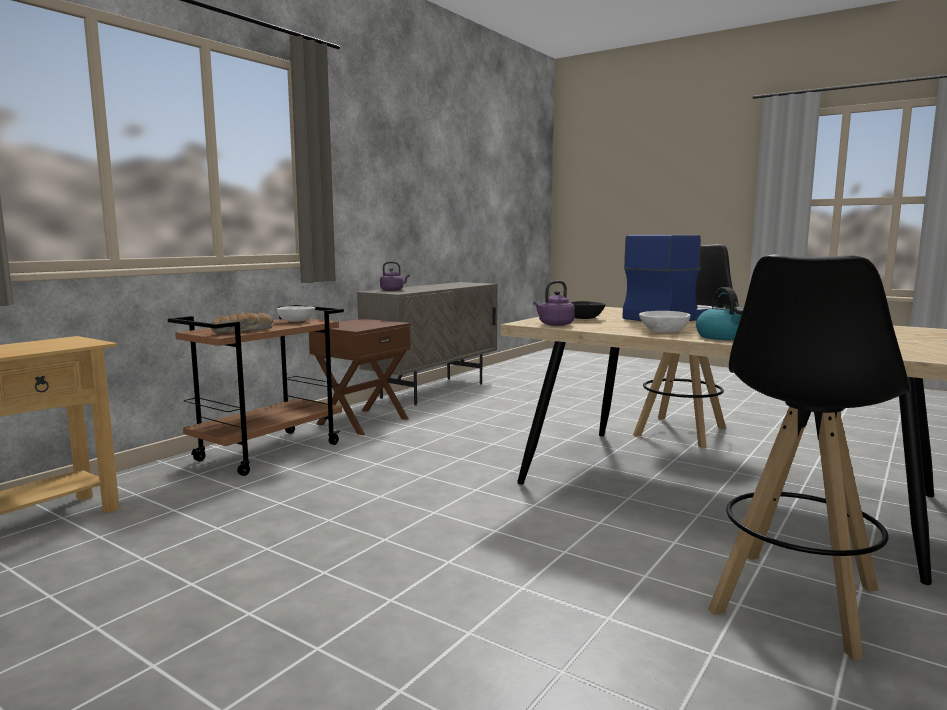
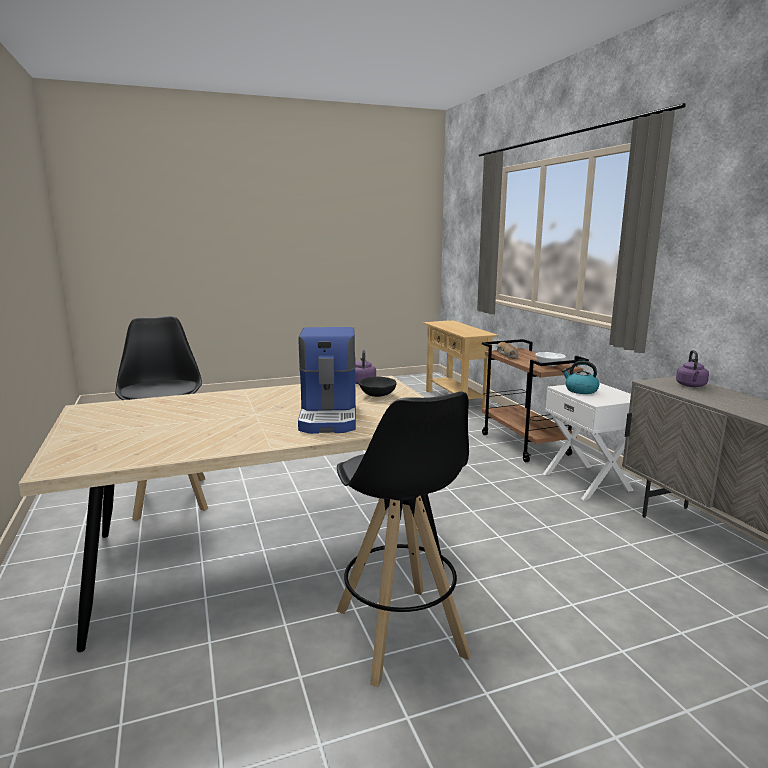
camera: 125 degrees right, 5 degrees up
brown nightstand [309,319,411,435] -> white nightstand [543,383,634,500]
white bowl [639,311,690,333] -> none
kettle [696,287,744,340] -> kettle moved to [562,361,599,394]

